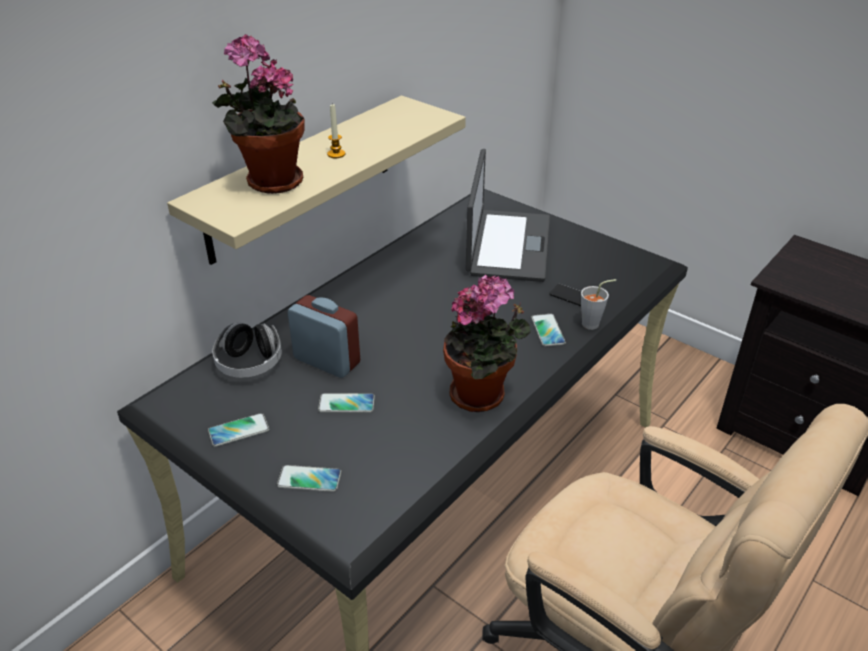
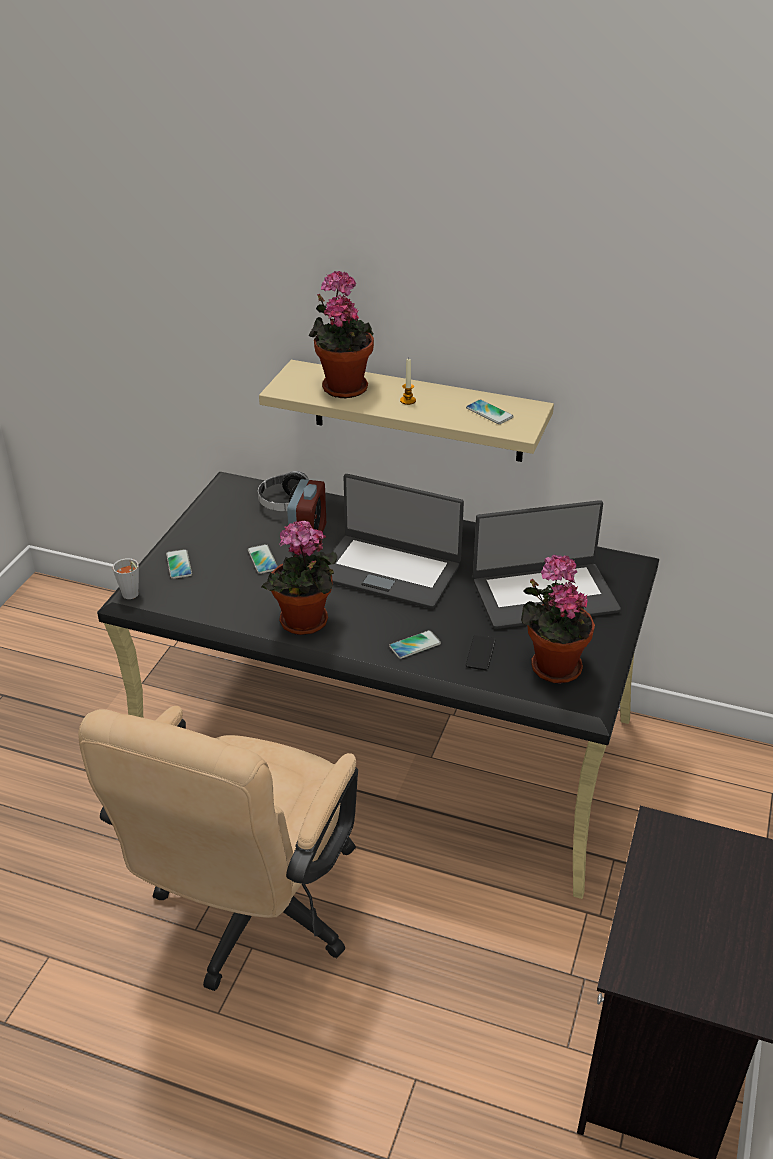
camera: 70 degrees right, 0 degrees up
phone [208,413,270,447] -> phone moved to [466,400,514,424]
grey cup [581,279,616,330] -> grey cup moved to [113,558,139,599]
none -> laptop [328,474,464,609]
none -> potted plant [521,554,595,684]

